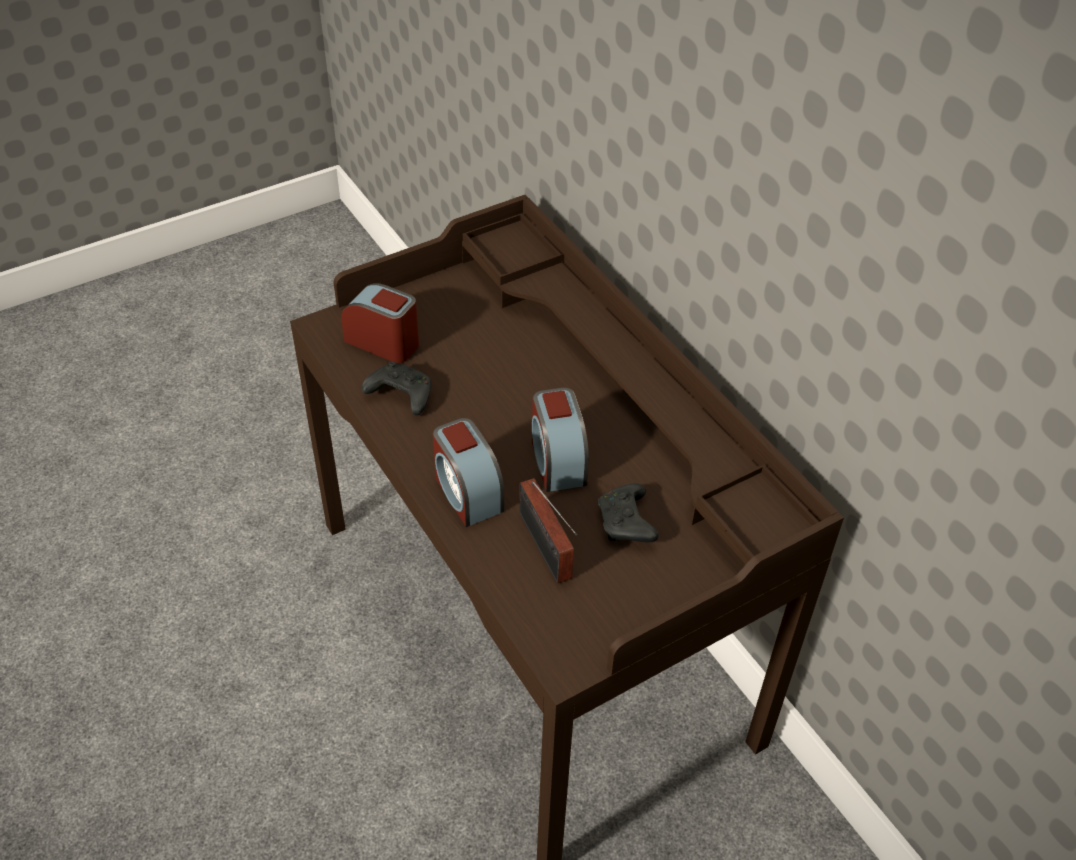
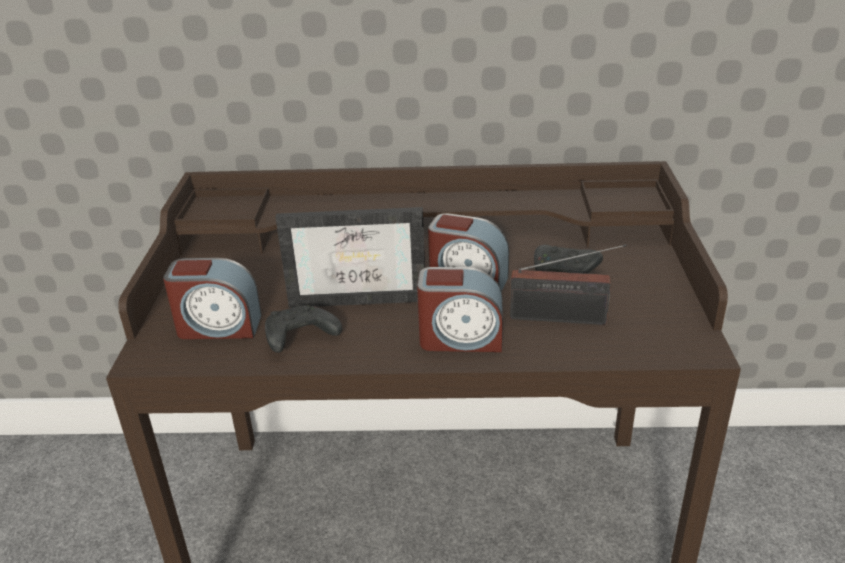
camera: 55 degrees left, 15 degrees down
alarm clock [341,283,419,363] -> alarm clock turned 150 degrees counterclockwise [163,258,262,339]
none -> picture frame [275,207,425,308]

